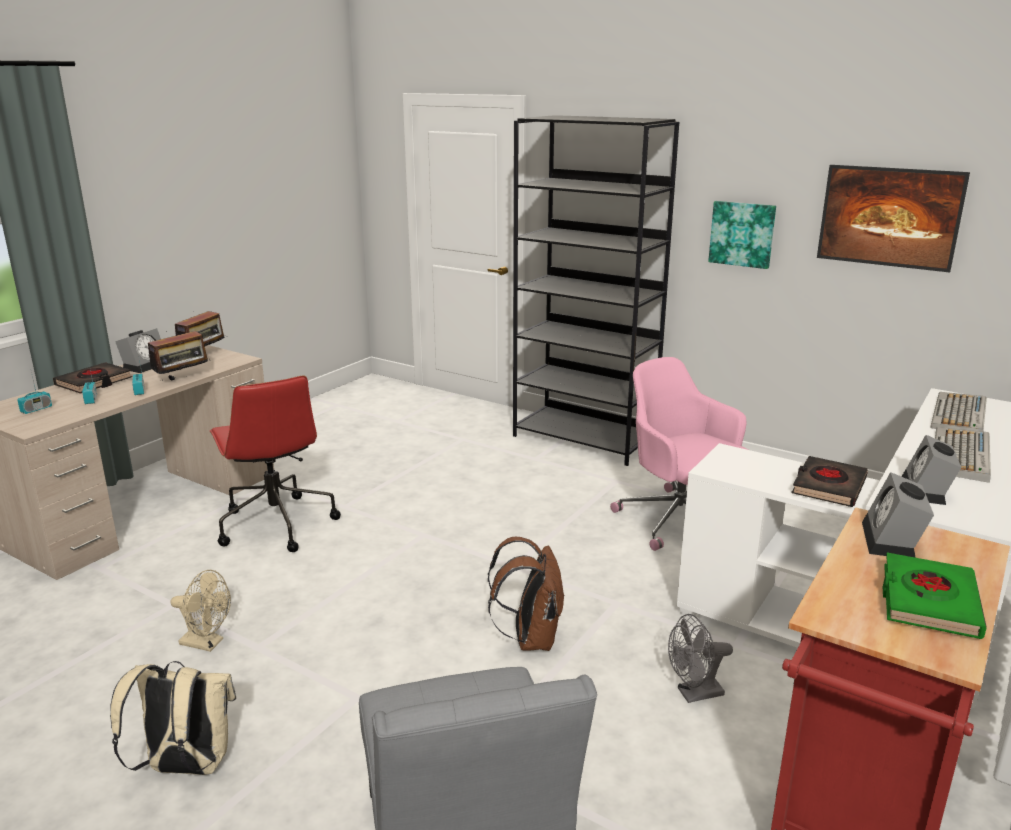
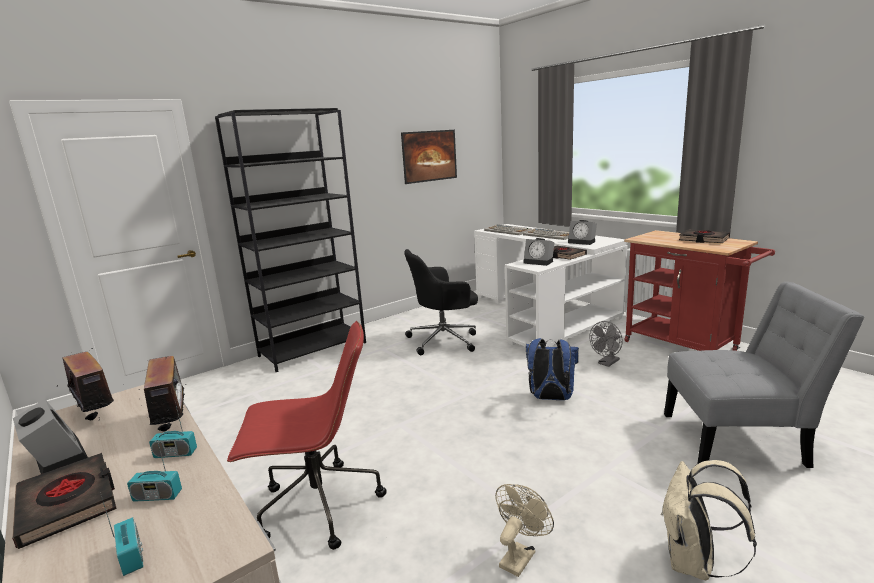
camera: 70 degrees left, 5 degrees down
brown backpack [488,537,564,651] -> blue backpack [526,338,579,400]
pink office chair [610,357,748,551] -> black office chair [404,249,478,355]
grey fan [668,614,733,703] -> grey fan turned 45 degrees clockwise [589,321,623,367]
picture [708,201,776,269] -> none
alarm clock [862,472,934,558] -> alarm clock moved to [523,238,554,266]
green book [883,553,987,639] -> black book [679,229,730,243]

